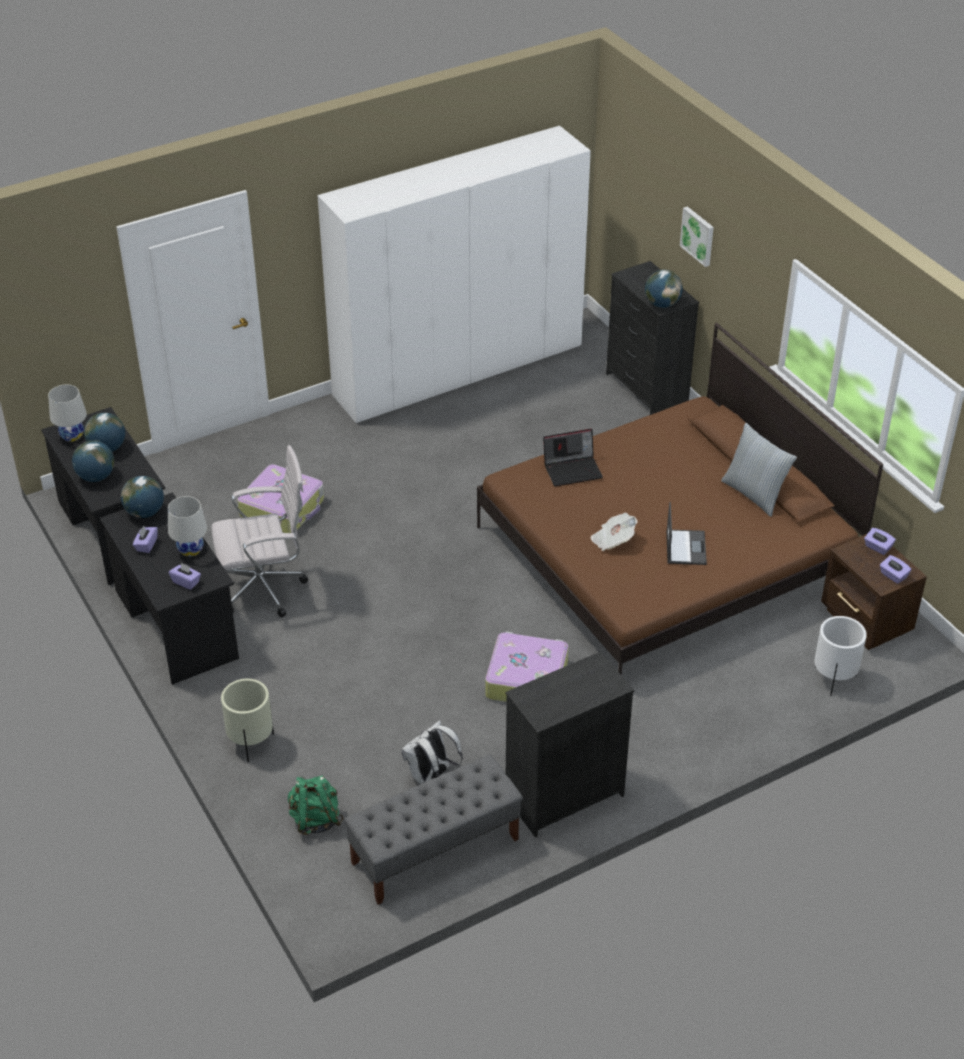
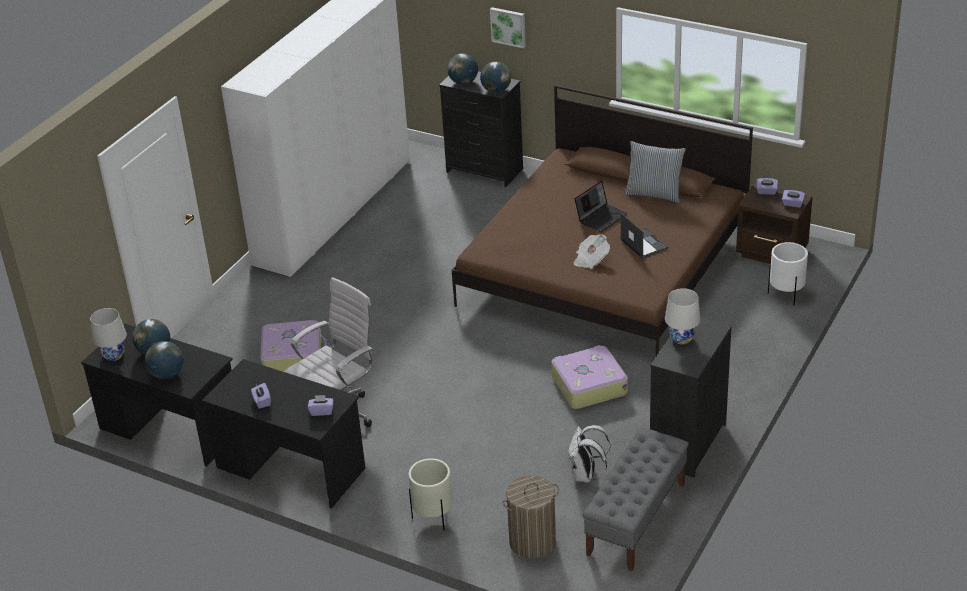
camera: 30 degrees left, 5 degrees down
globe [121,476,164,518] -> globe moved to [447,54,478,85]
white table lamp [168,496,207,557] -> white table lamp moved to [665,288,701,344]
green backpack [288,775,344,835] -> laundry basket [502,476,559,558]
laptop [543,429,603,486] -> laptop moved to [575,181,627,232]

